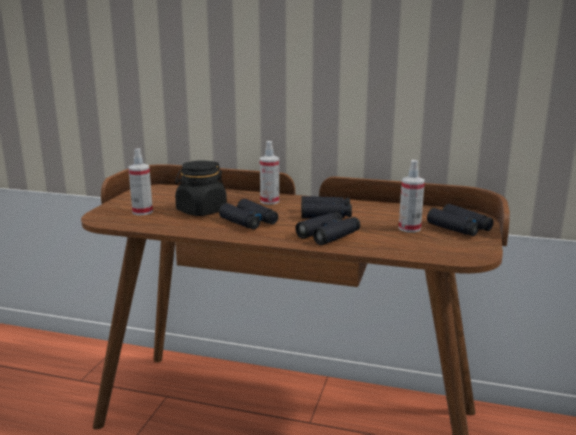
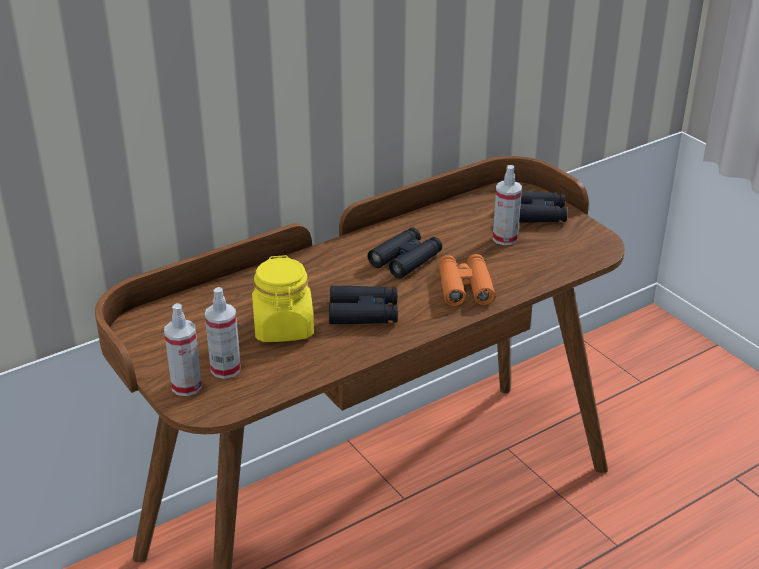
camera: 50 degrees left, 15 degrees up
black jar [175,160,227,216] -> yellow jar [252,255,314,342]
spray bottle [260,141,279,205] -> spray bottle moved to [164,303,202,396]
black binoculars [295,212,360,245] -> orange binoculars [439,254,495,306]

